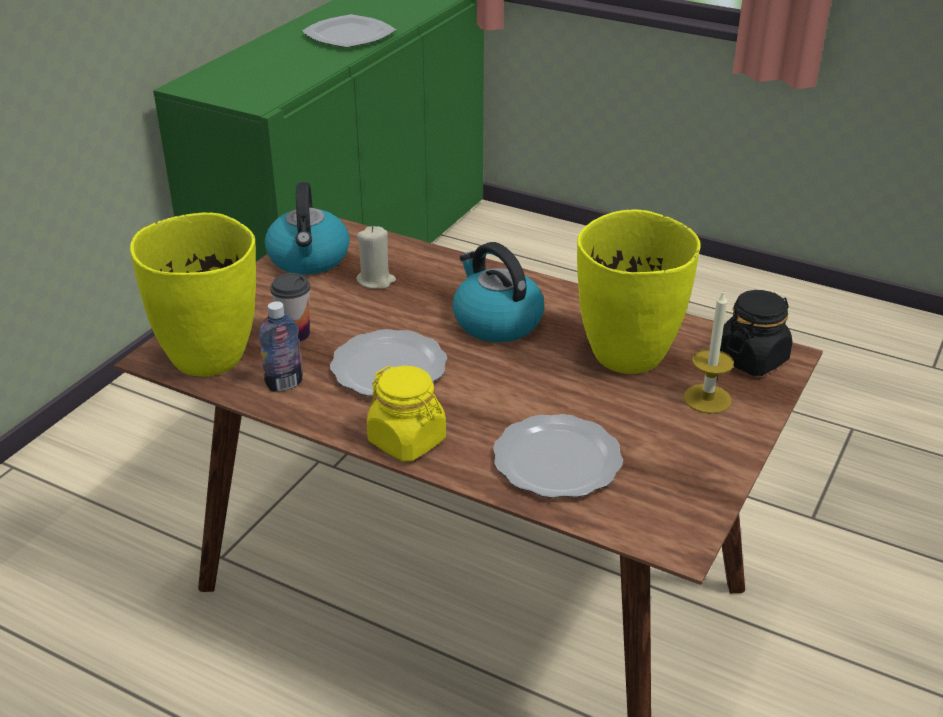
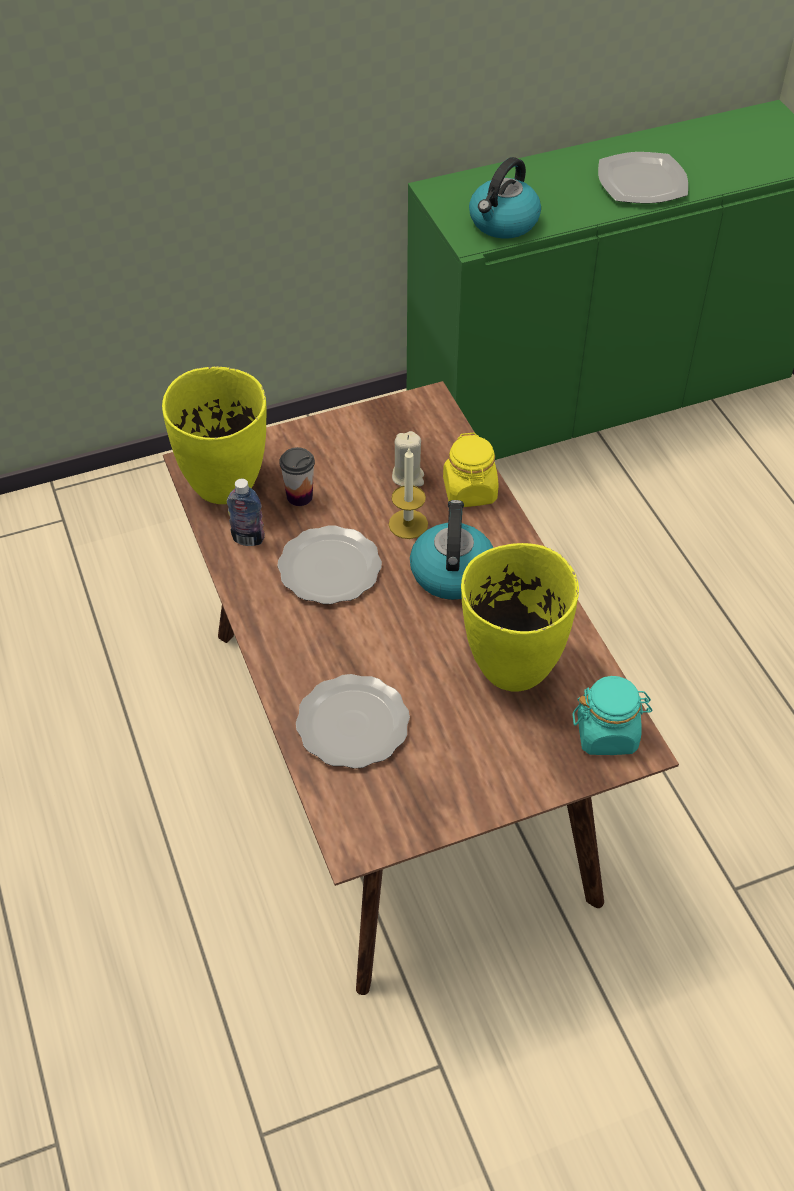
camera: 40 degrees right, 15 degrees up
kettle [265,182,350,275] -> kettle moved to [469,157,541,239]
yellow jar [367,366,446,461] -> yellow jar moved to [443,433,498,507]
candle [684,290,734,414] -> candle moved to [389,448,428,539]
black jar [720,290,792,376] -> turquoise jar [572,676,652,755]

